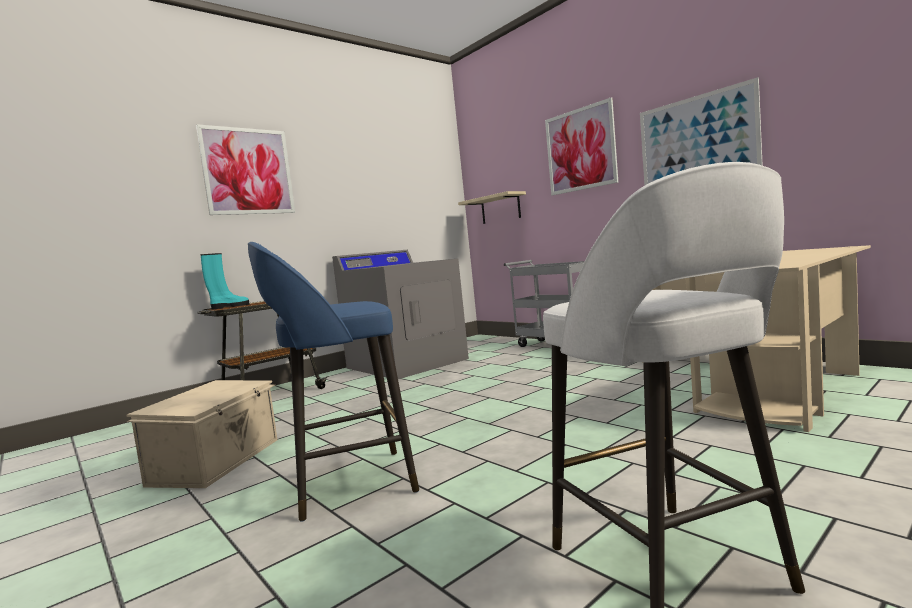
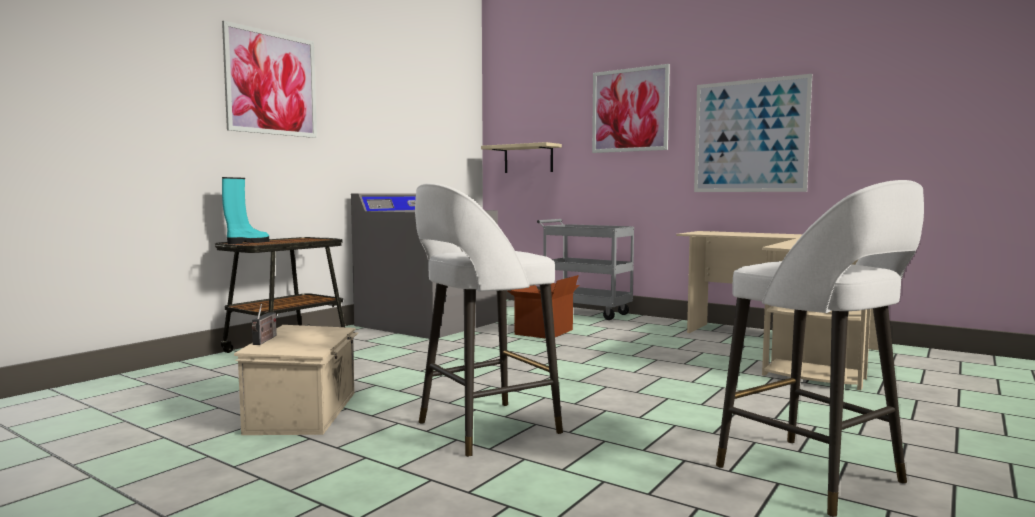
camera: 15 degrees left, 0 degrees up
blue stool [248,242,419,522] -> white stool [415,183,563,457]
none -> radio [252,304,277,345]
none -> cardboard box [507,275,579,339]

